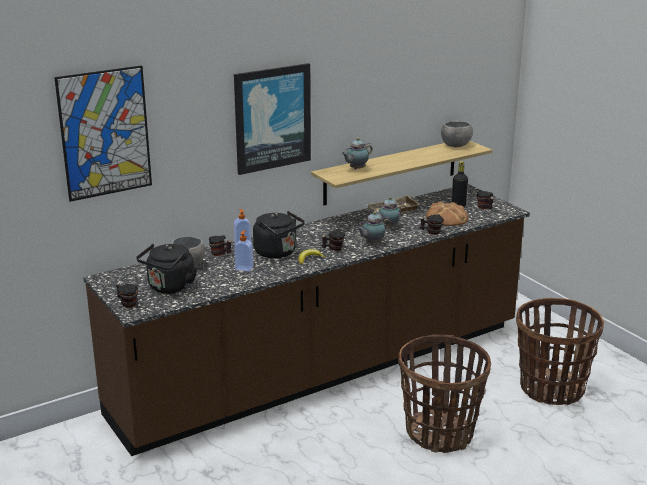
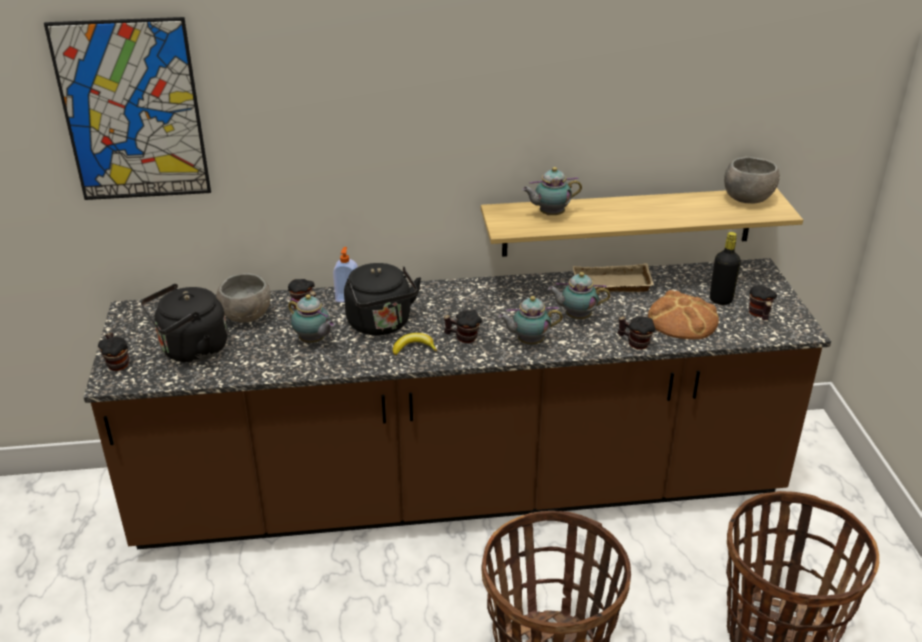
camera: 25 degrees right, 10 degrees up
picture [234,63,311,175] -> none
soap dispenser [234,231,253,272] -> teapot [288,294,335,343]

